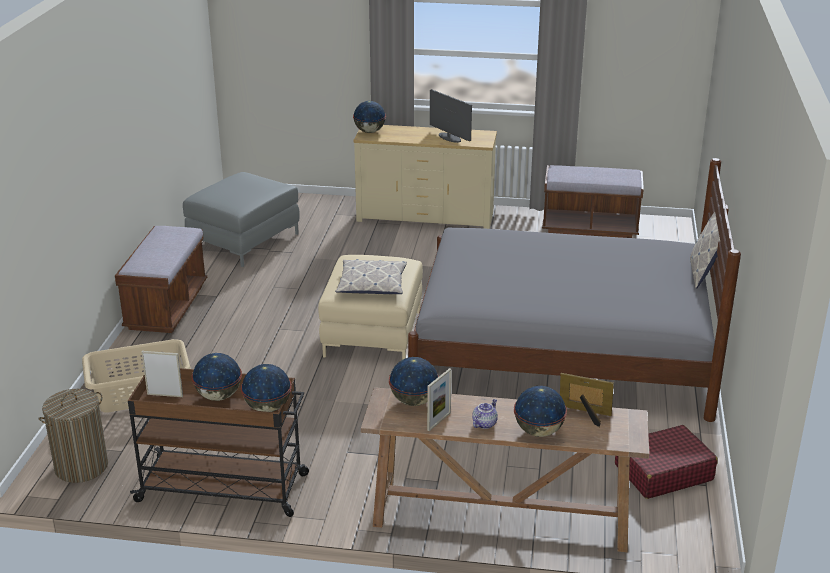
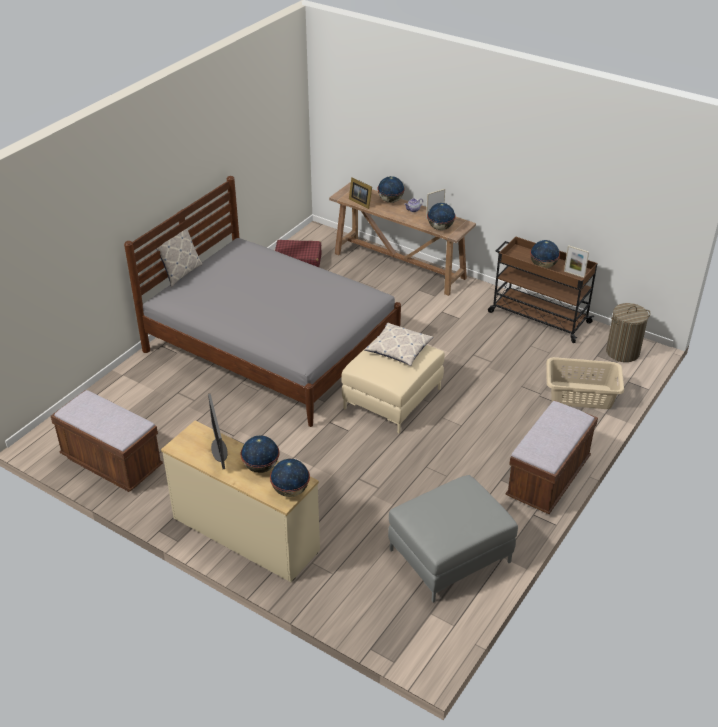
camera: 155 degrees left, 10 degrees up
globe [241,364,292,412] -> globe moved to [241,435,279,473]

